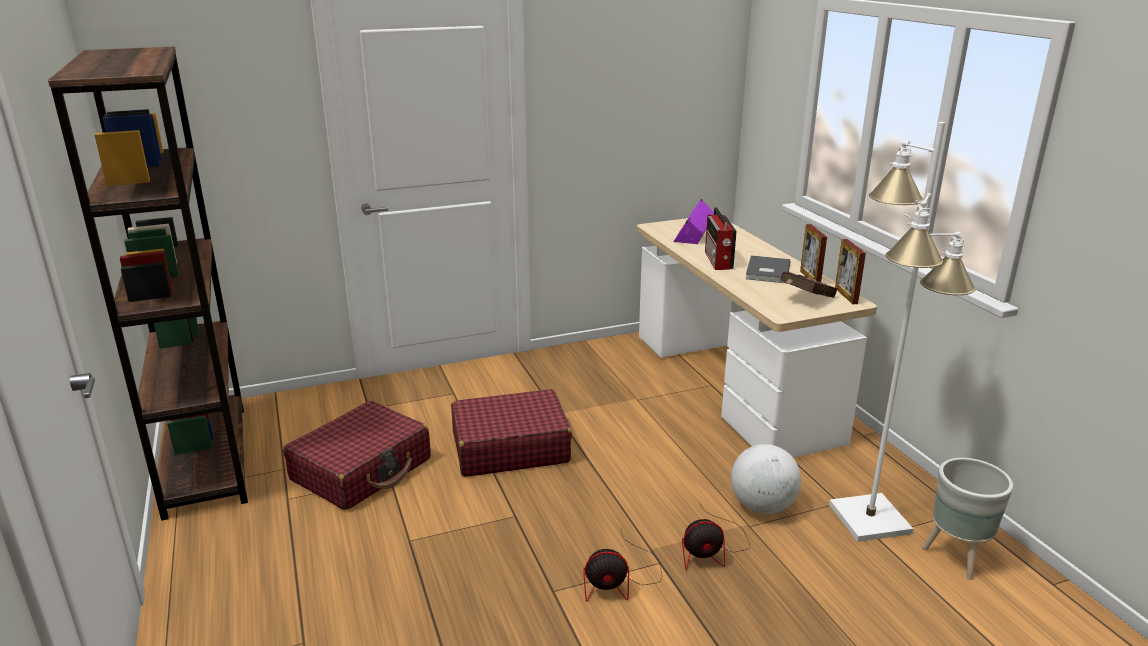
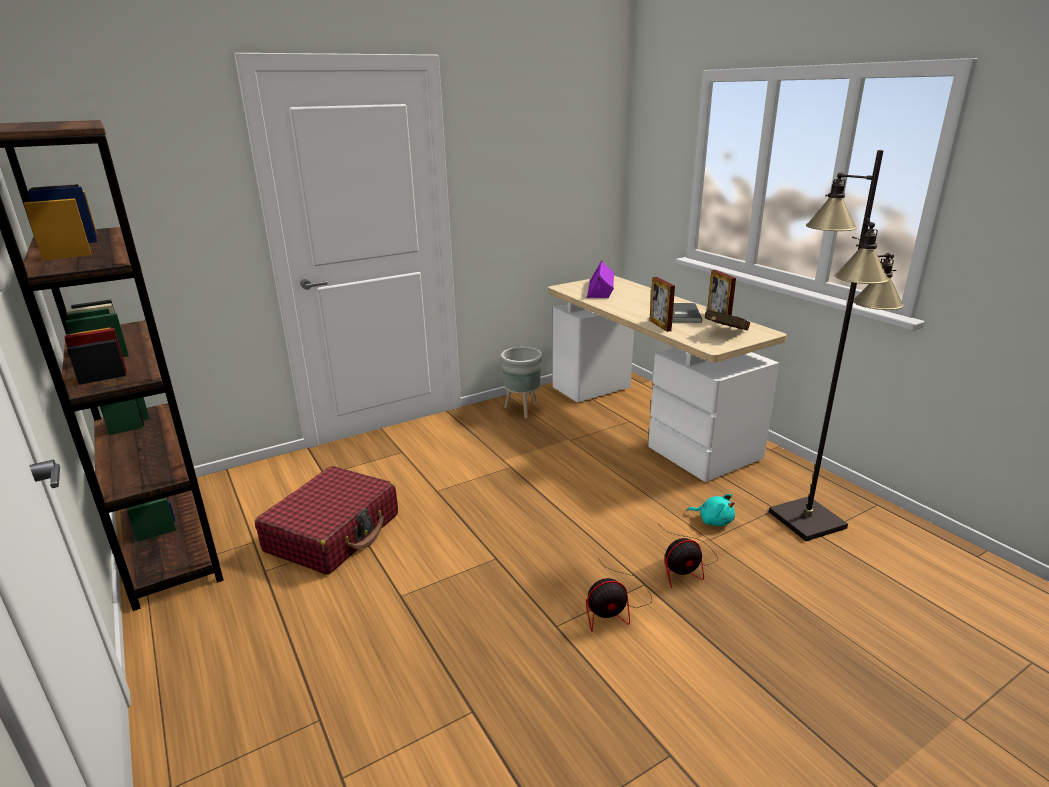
camera: 10 degrees left, 0 degrees up
red suitcase [451,389,572,477] -> none
radio [705,207,737,270] -> none
globe [731,444,801,514] -> turquoise plush toy [687,494,735,526]
white floor lamp [829,122,975,542] -> black floor lamp [769,150,904,541]
picture frame [835,239,866,304] -> picture frame moved to [649,277,675,332]
grey planter [923,458,1013,580] -> grey planter moved to [501,347,542,418]

